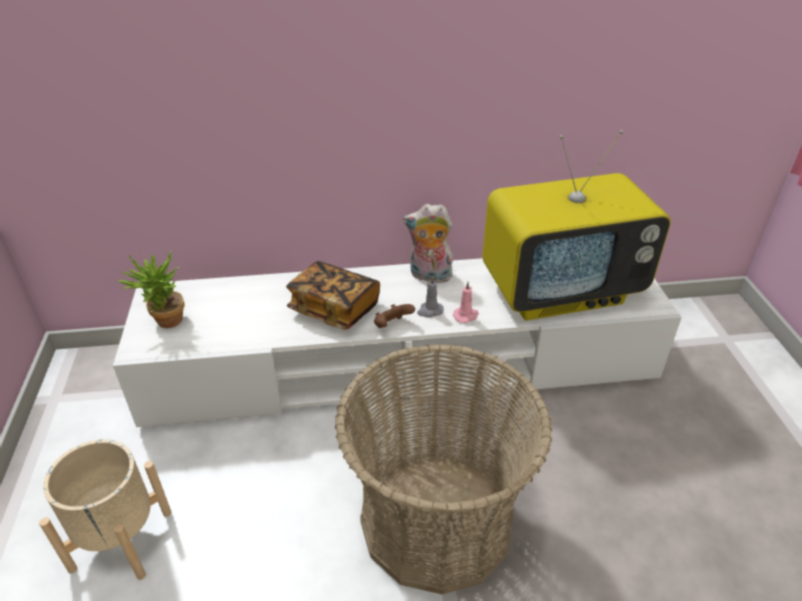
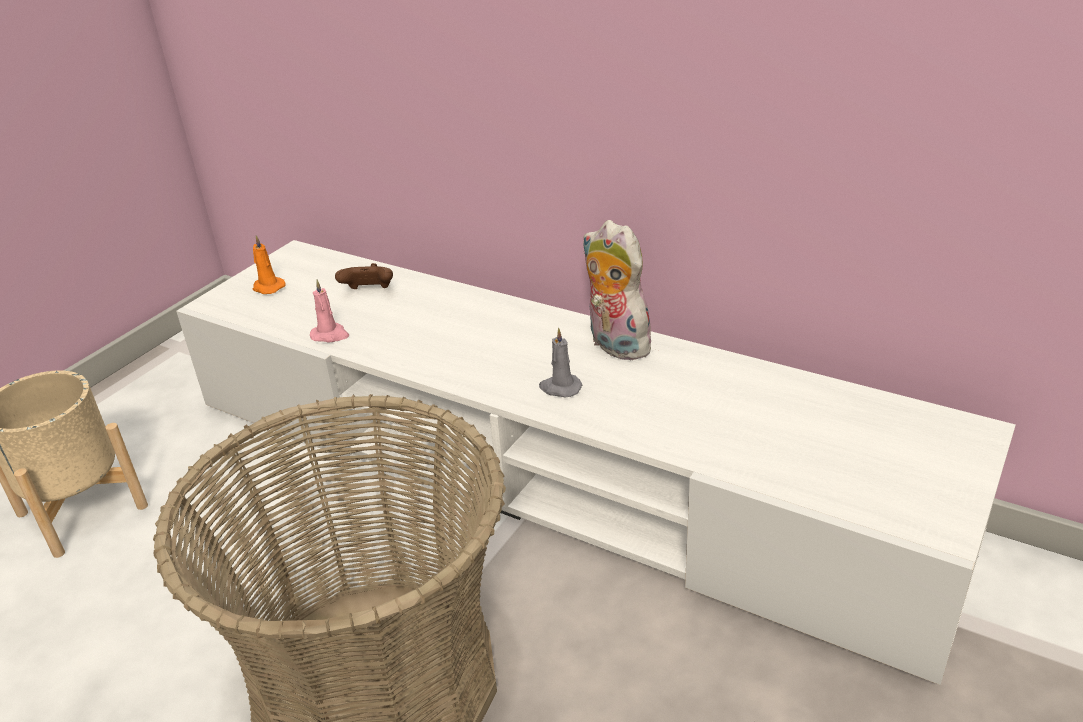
camera: 40 degrees right, 5 degrees down
potted plant [118,251,185,328] -> orange candle [253,235,286,294]
book [286,261,380,330] -> none
brown game controller [374,304,415,328] -> brown game controller moved to [335,263,393,289]
pink candle [453,281,479,323] -> pink candle moved to [310,279,349,342]
television [482,130,671,320] -> none

